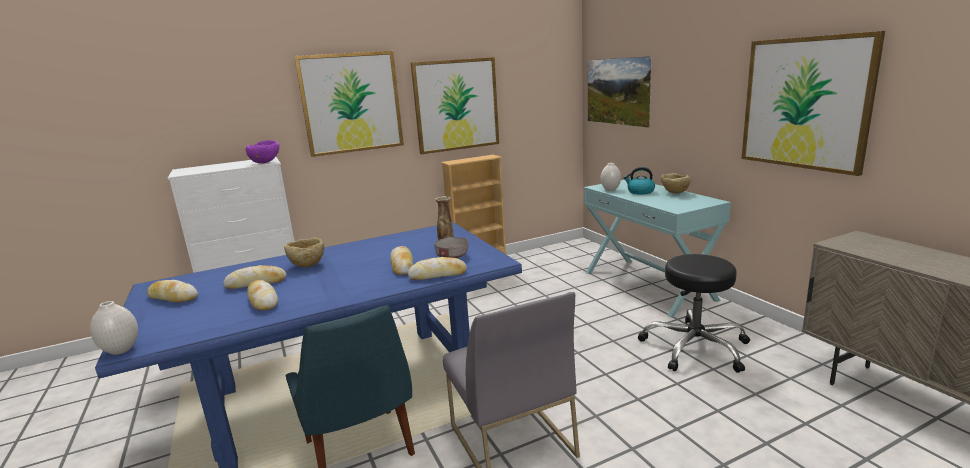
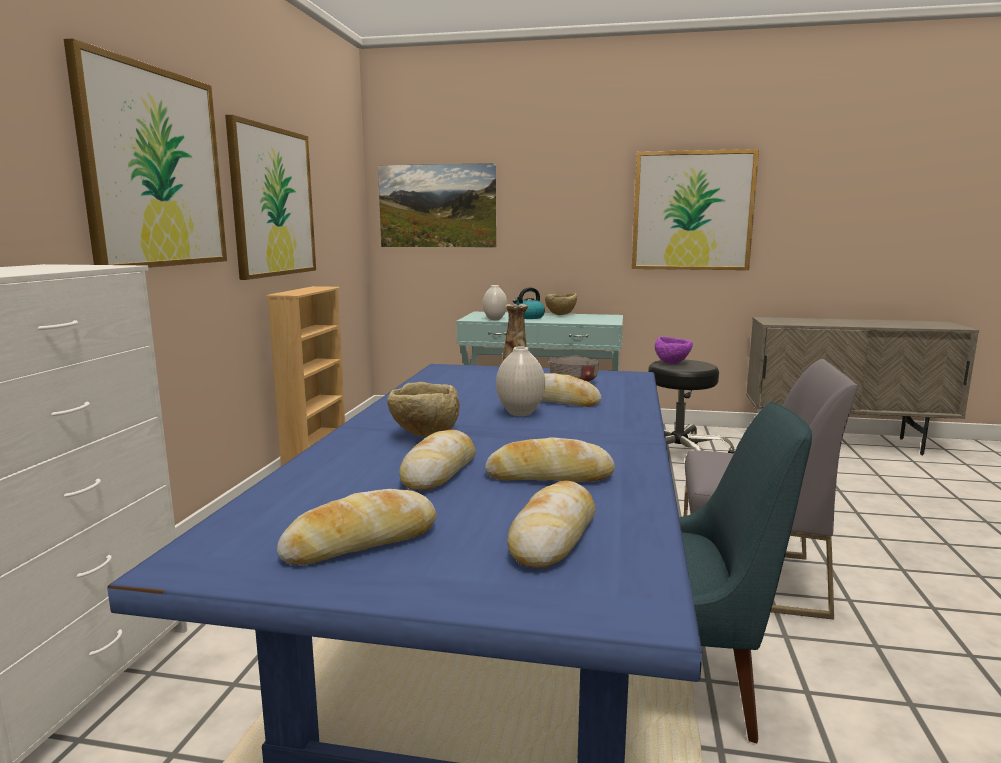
camera: 55 degrees left, 5 degrees down
white vase [90,301,138,355] -> white vase moved to [496,347,545,416]
purple bowl [246,140,279,164] -> purple bowl moved to [655,337,693,364]
bread [408,257,467,280] -> bread moved to [508,481,595,568]

